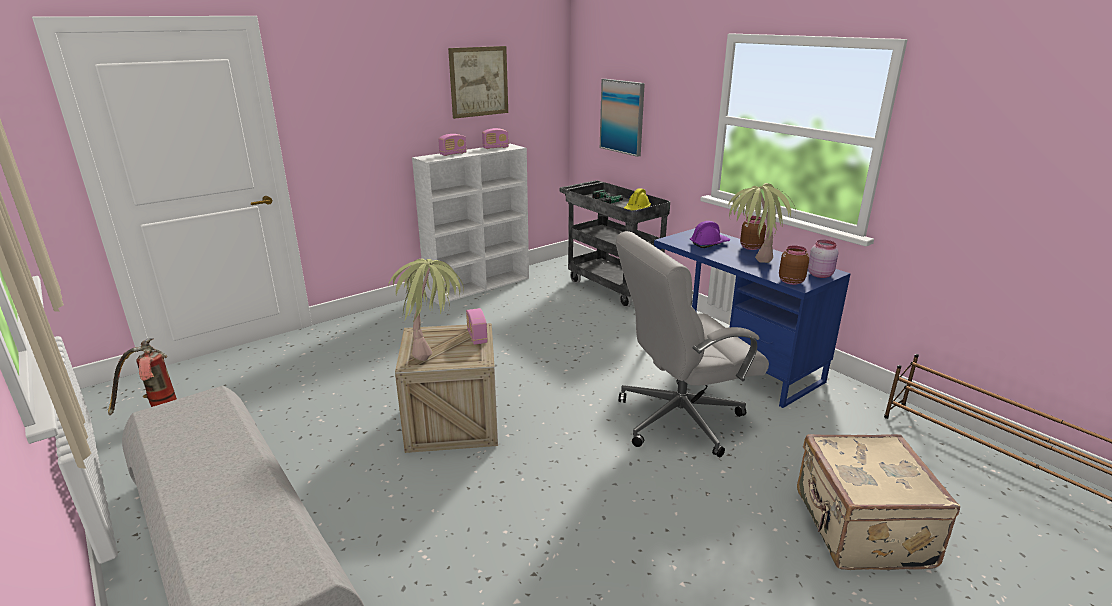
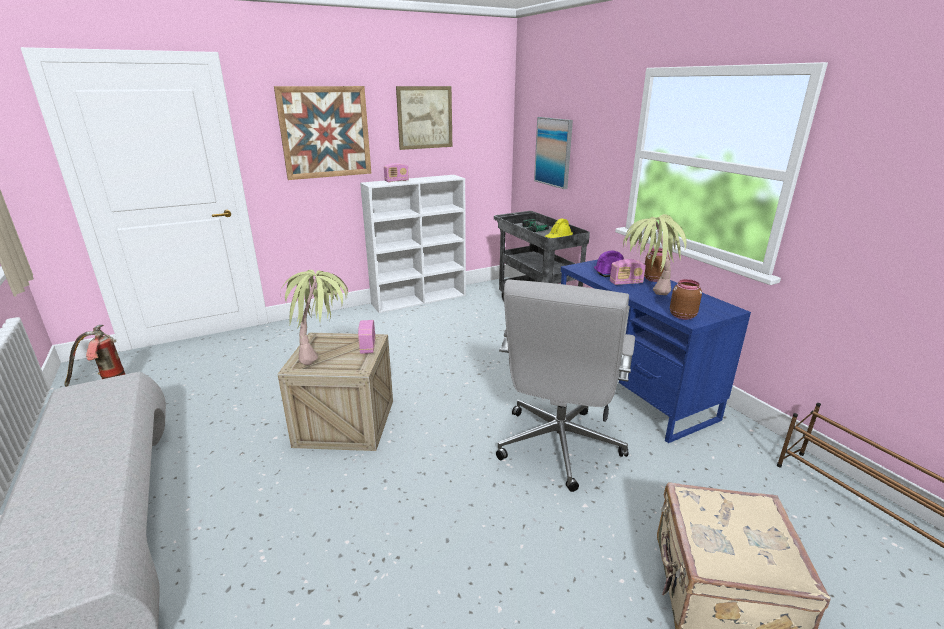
camera: 10 degrees right, 0 degrees up
radio [482,128,509,149] -> radio moved to [610,259,646,285]
grey office chair [616,231,769,458] -> grey office chair turned 60 degrees counterclockwise [496,279,635,492]
pink jar [808,240,838,278] -> none
none -> picture [274,86,371,180]

